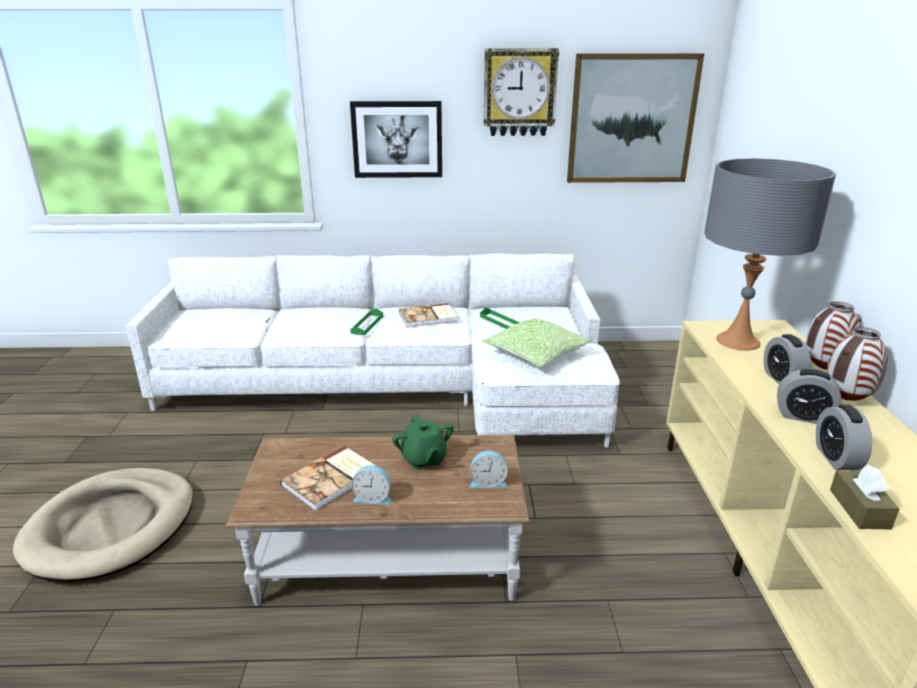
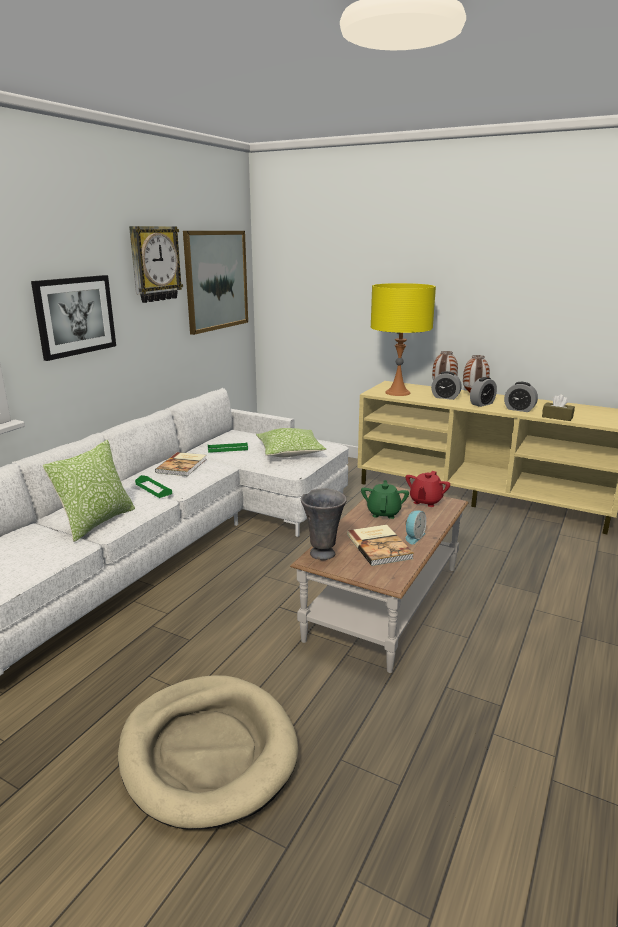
camera: 60 degrees left, 5 degrees down
green teapot [392,414,454,470] -> green teapot turned 90 degrees counterclockwise [361,480,409,519]
alarm clock [470,450,508,488] -> red teapot [406,471,450,507]
grey table lamp [704,158,836,351] -> yellow table lamp [371,283,436,396]
none -> pillow [43,440,135,542]
none -> grey vase [301,489,347,560]

